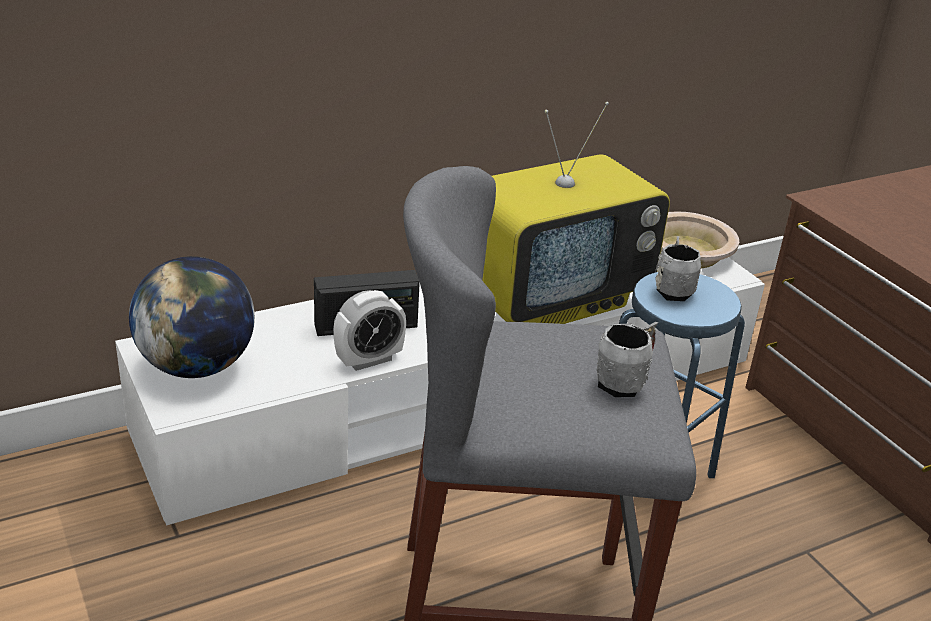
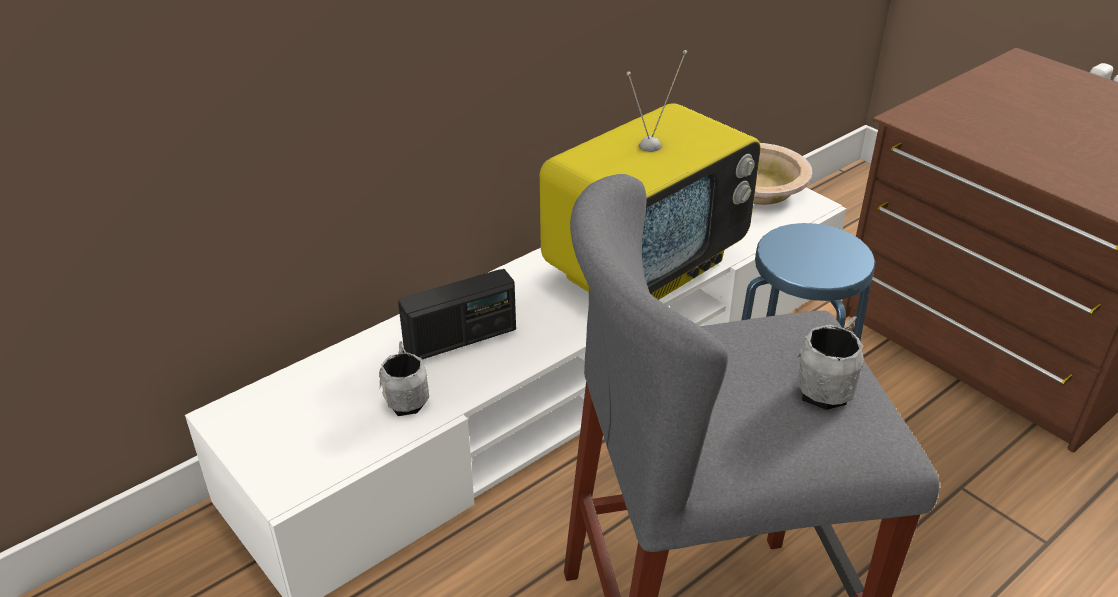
camera: 10 degrees left, 5 degrees up
globe [129,256,255,378] -> none
alarm clock [333,290,406,371] -> none
grey mug [655,236,701,301] -> grey mug moved to [379,341,429,416]

